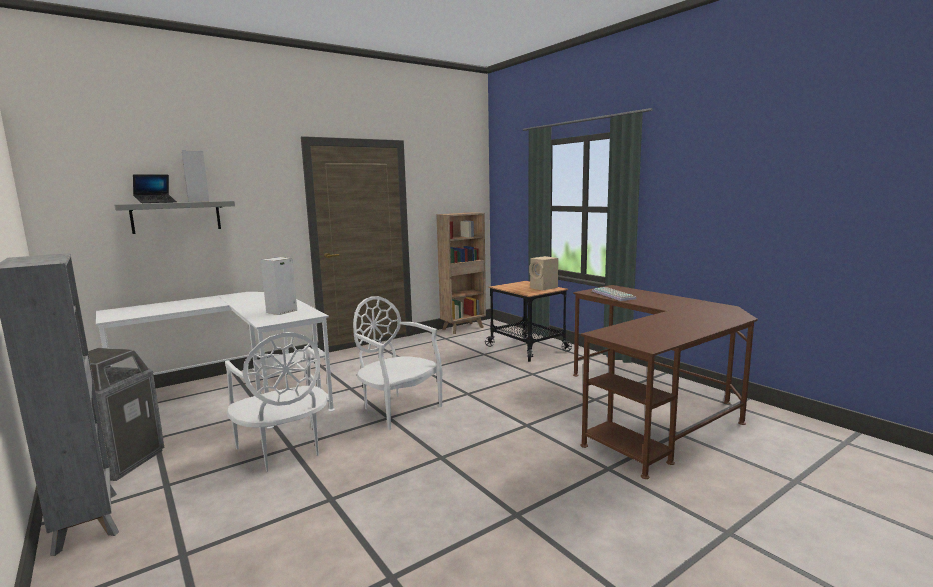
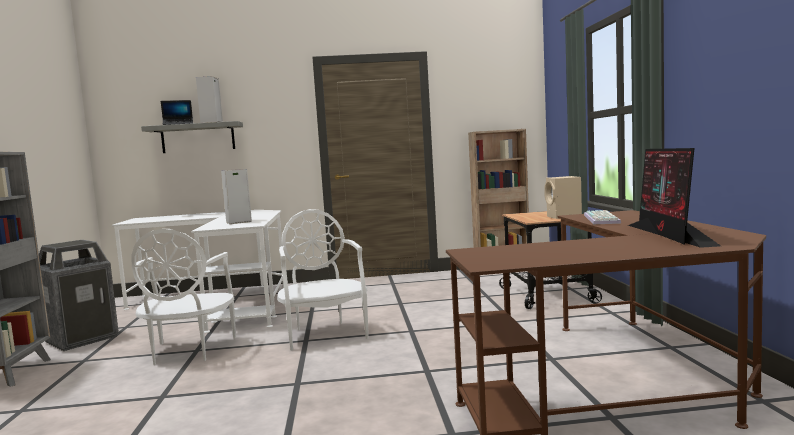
camera: 30 degrees right, 5 degrees down
none -> monitor [628,148,721,248]

